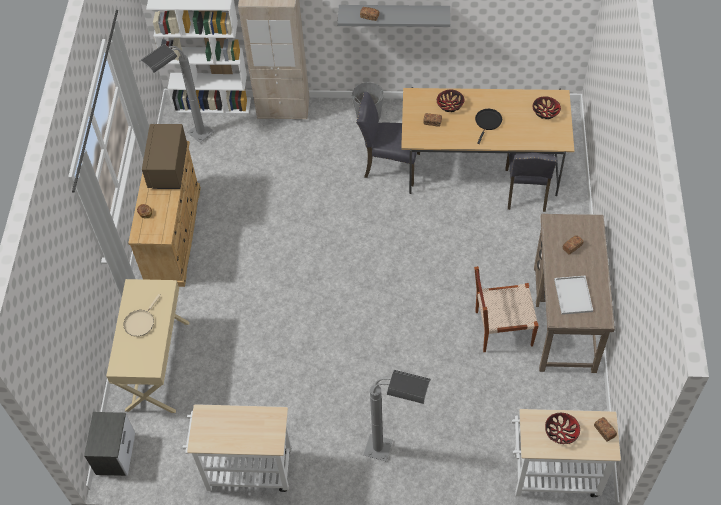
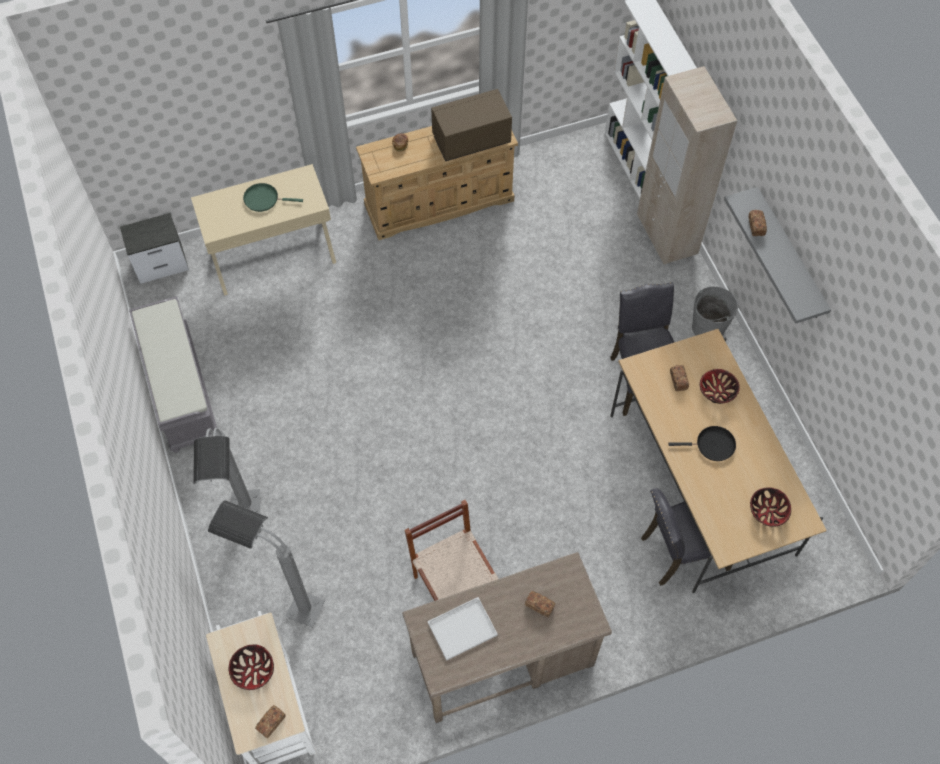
camera: 65 degrees right, 5 degrees up
beige frying pan [123,294,161,337] -> green frying pan [243,183,303,212]
grey floor lamp [139,44,215,143] -> grey floor lamp moved to [208,500,325,627]
white cart [183,404,292,492] -> grey bench [129,296,217,453]

